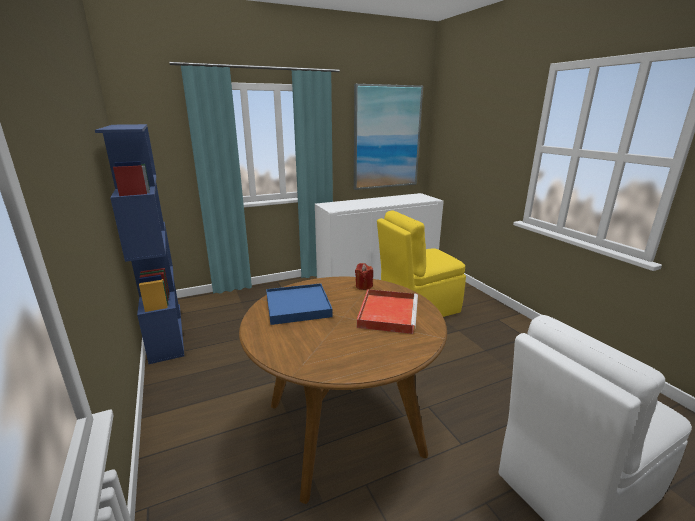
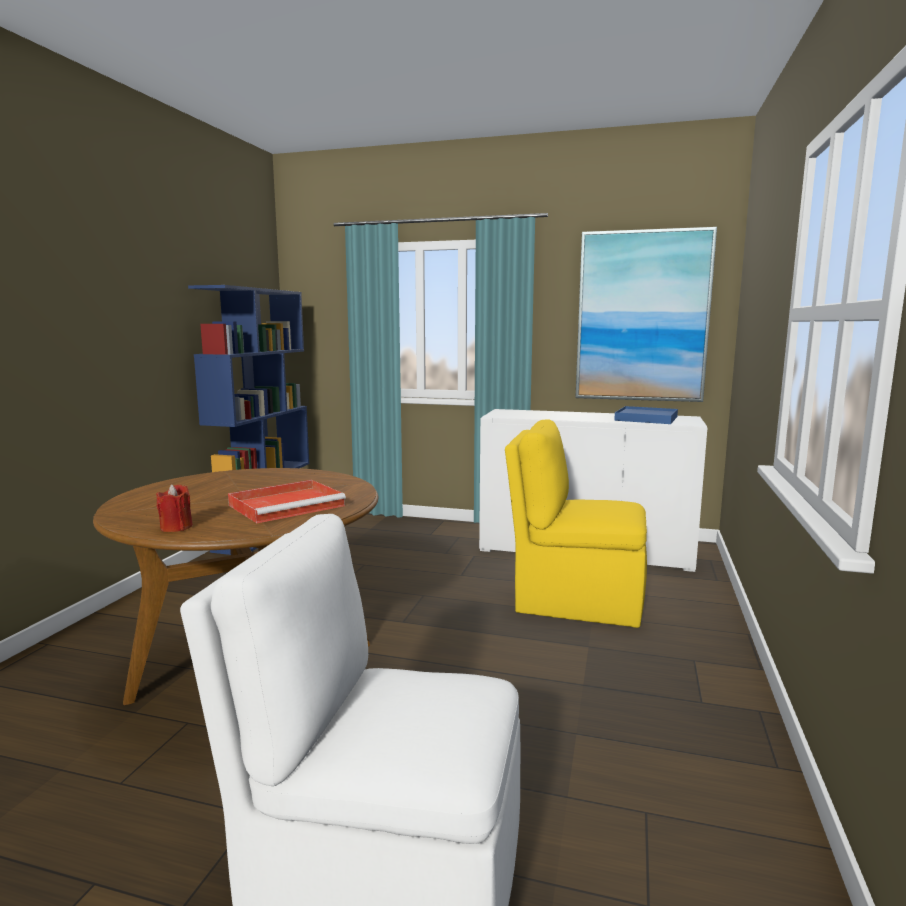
camera: 40 degrees right, 10 degrees down
blue tray [266,283,333,325] -> blue tray moved to [614,406,678,424]
red candle [355,263,373,290] -> red candle moved to [156,484,193,532]

